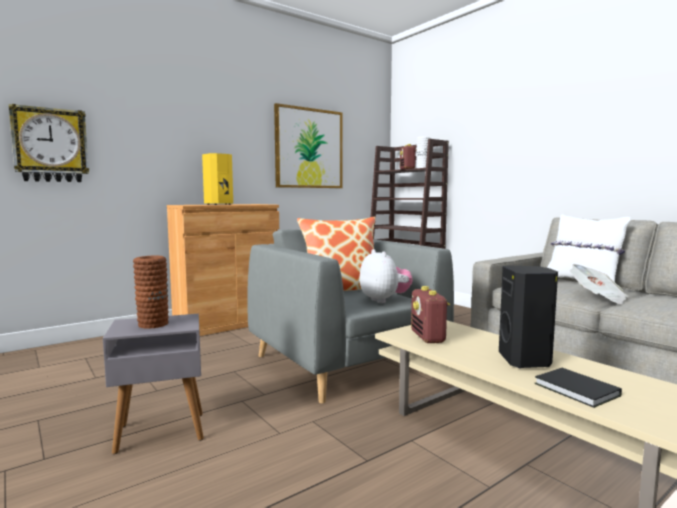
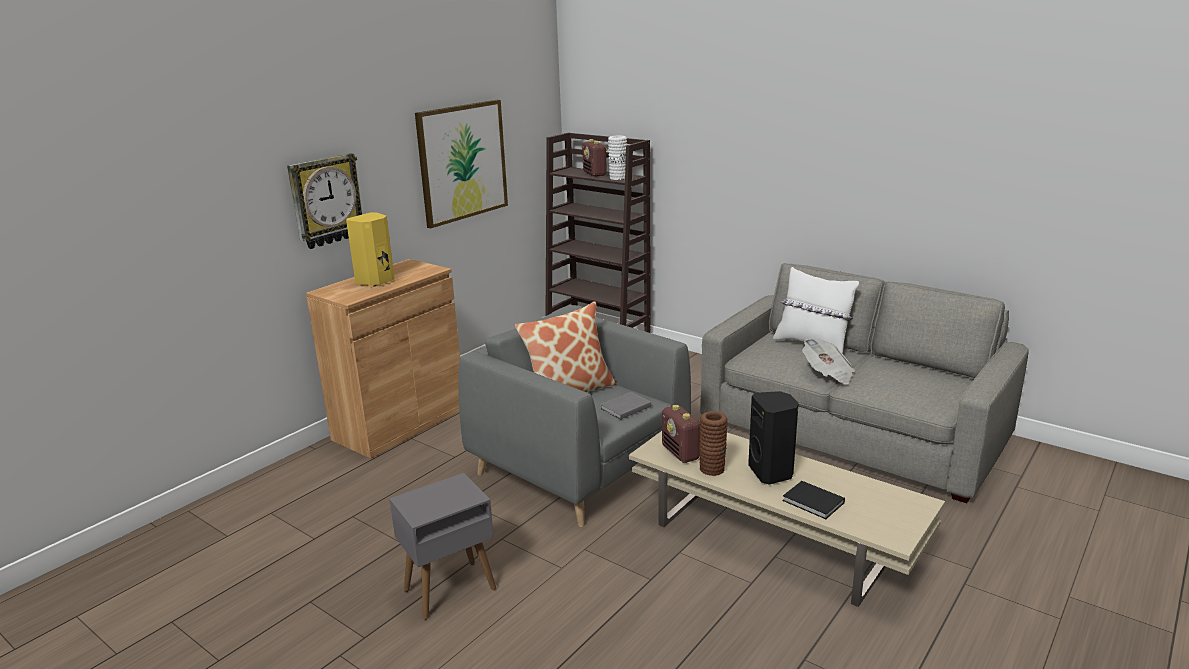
camera: 15 degrees left, 15 degrees up
wall clock [8,104,89,182] -> wall clock moved to [287,153,362,249]
brown vase [133,255,168,329] -> brown vase moved to [699,411,727,476]
plush toy [359,249,412,303] -> grey book [600,392,651,420]

